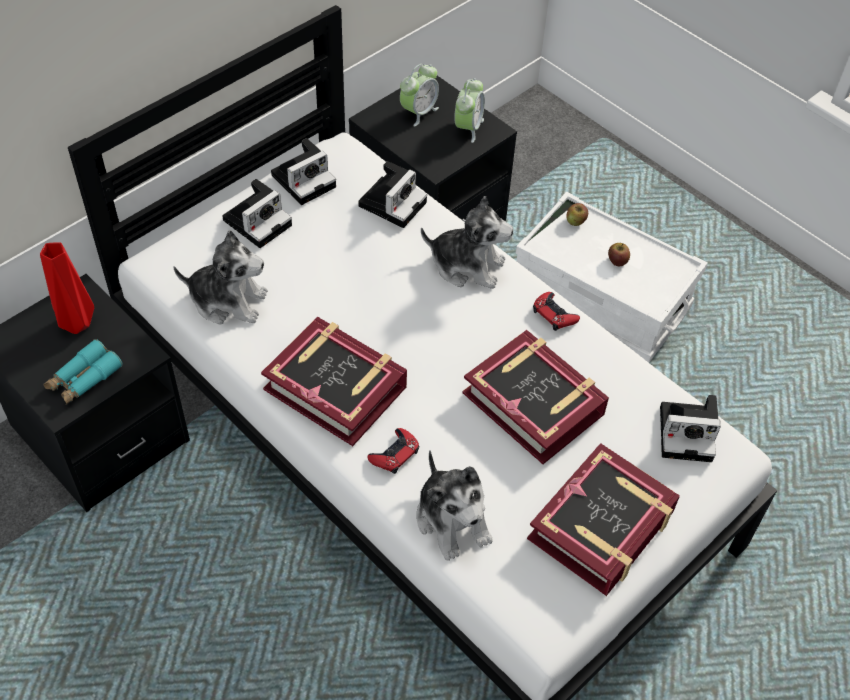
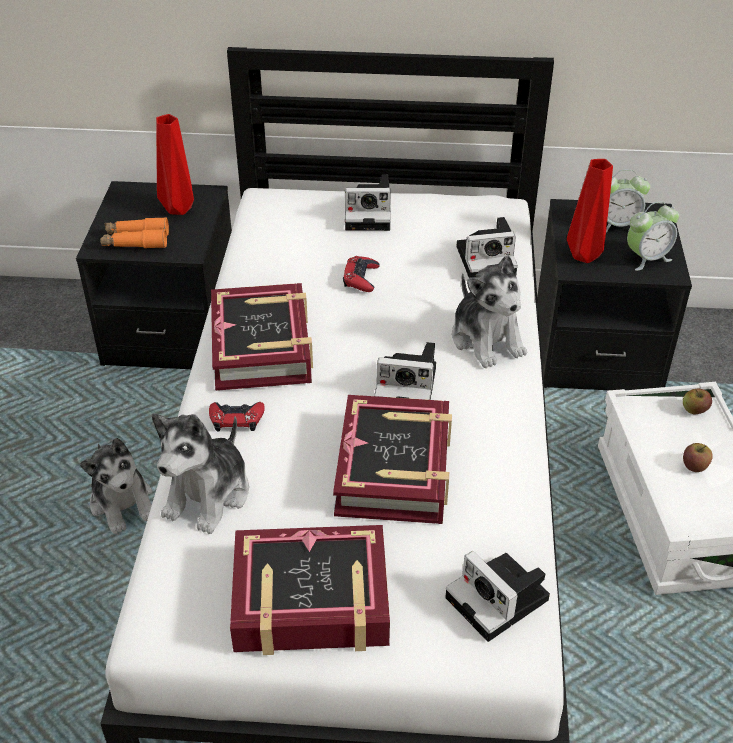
camera: 50 degrees right, 10 degrees down
turquoise binoculars [43,339,123,405] -> orange binoculars [100,217,169,248]
plush toy [173,230,268,325] -> plush toy moved to [80,438,152,534]
camera [271,138,336,205] -> camera moved to [374,342,436,400]
red game controller [533,292,580,331] -> red game controller moved to [343,256,379,292]
none -> red vase [567,159,613,263]

